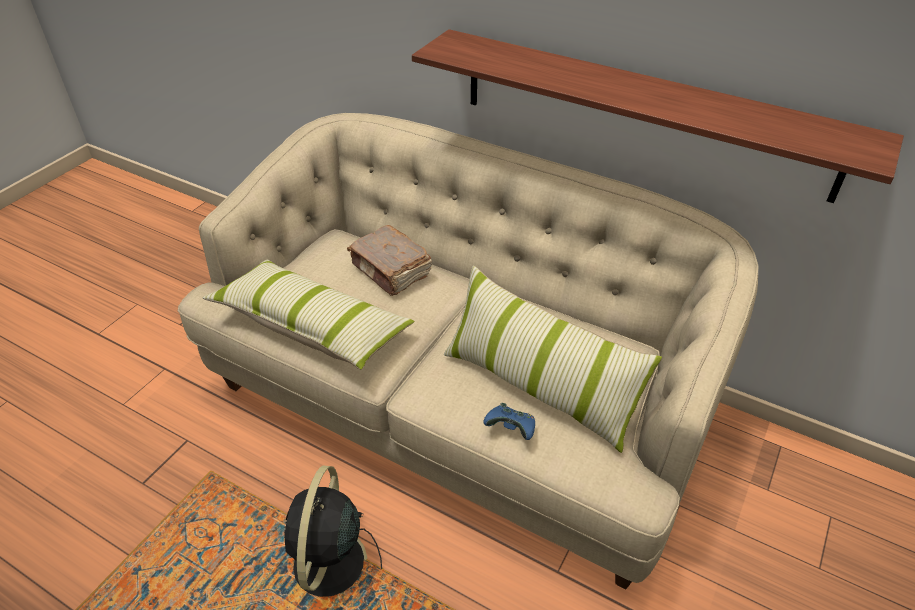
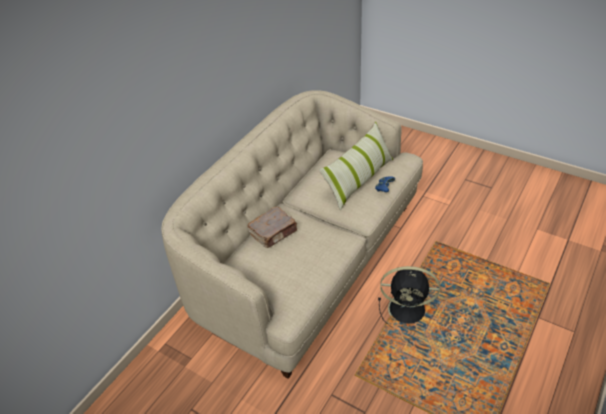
camera: 85 degrees left, 0 degrees up
pillow [203,259,414,370] -> none
shelf [412,29,904,203] -> none

